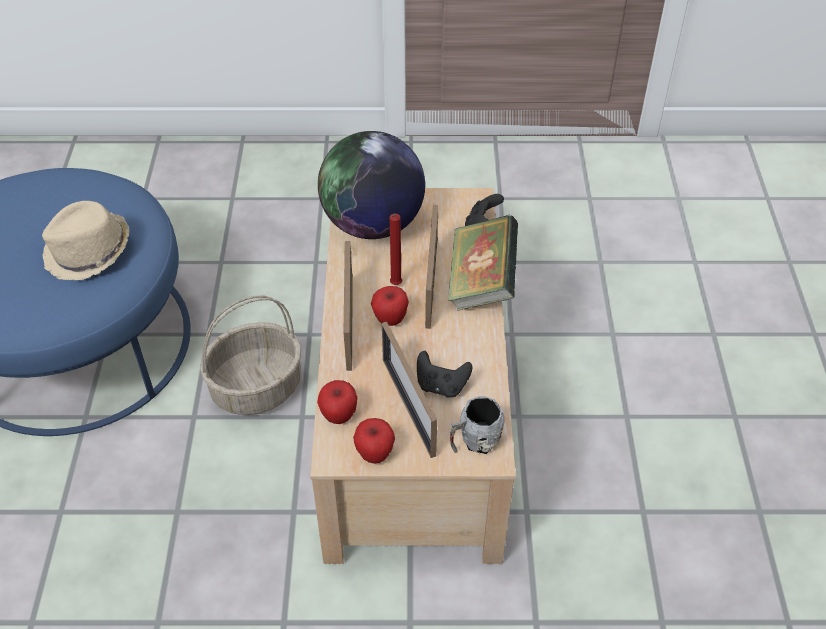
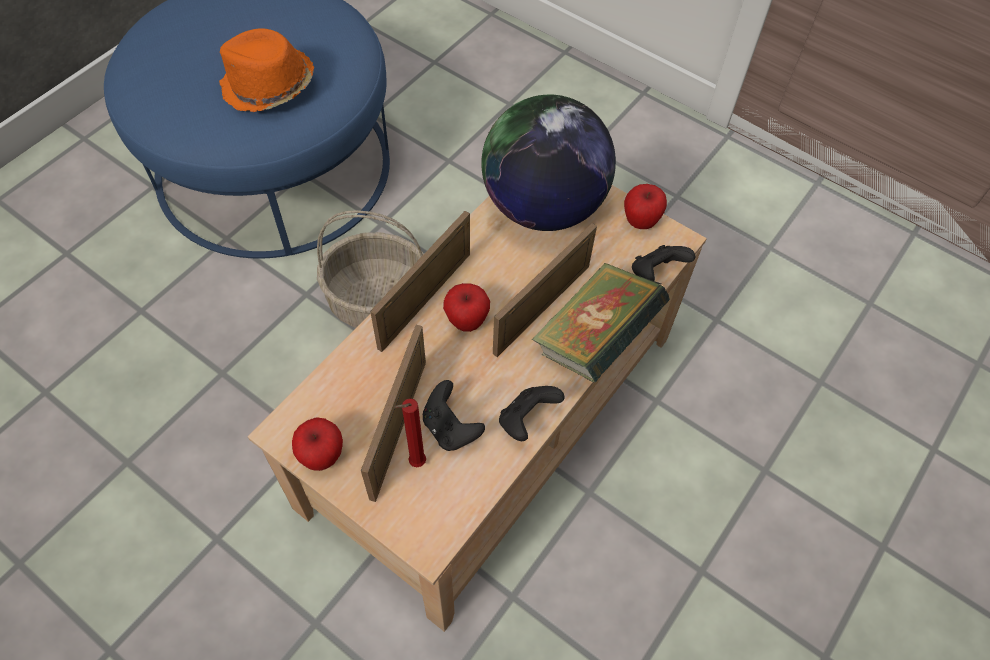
camera: 35 degrees right, 10 degrees up
beige hat [42,201,129,280] -> orange hat [219,29,314,112]
apple [317,380,357,424] -> apple moved to [624,184,667,229]
red candle [390,214,402,285] -> red candle moved to [394,398,426,467]
grey mug [450,396,505,454] -> none
none -> black game controller [499,386,564,441]

